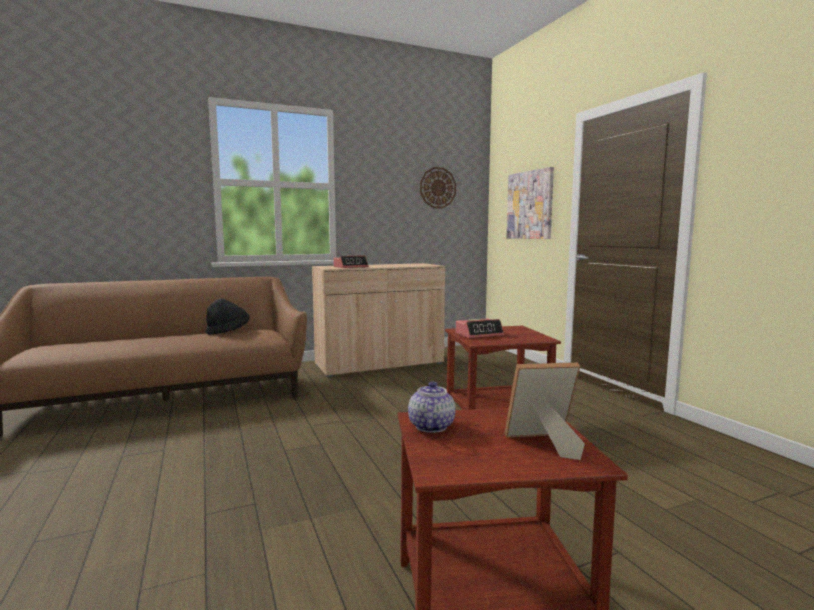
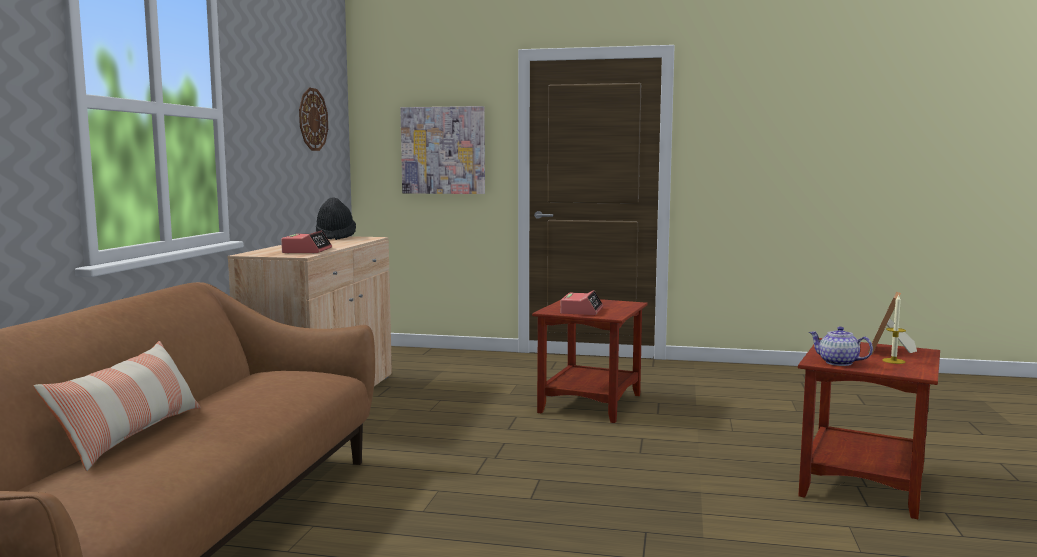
camera: 55 degrees left, 0 degrees up
black hat [205,299,249,335] -> black hat moved to [316,197,356,240]
none -> pillow [33,341,201,471]
none -> candle [882,294,906,364]

